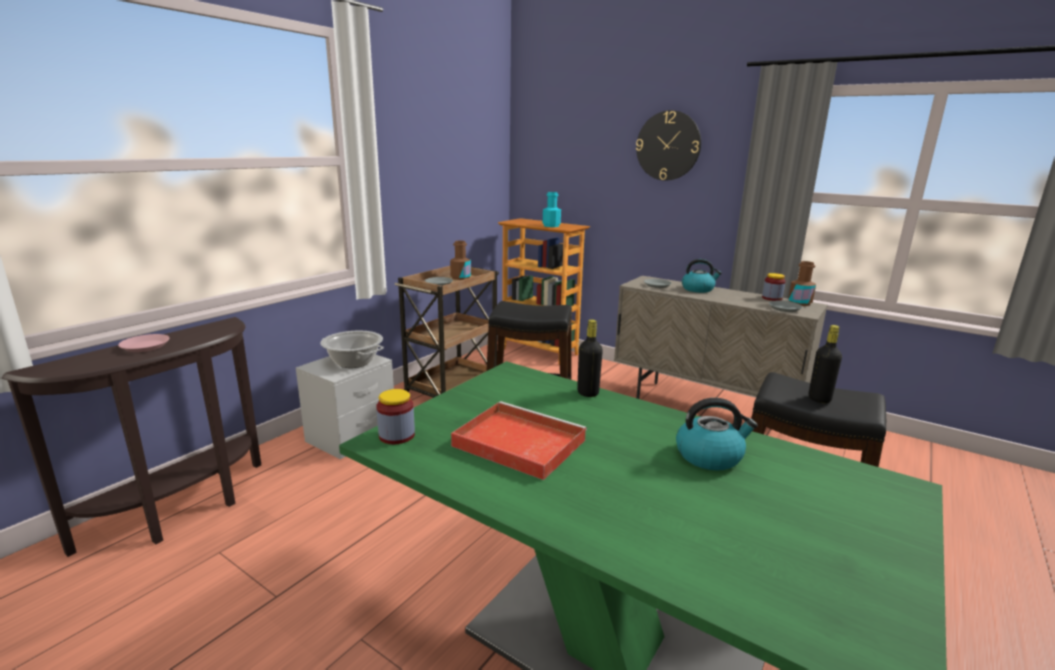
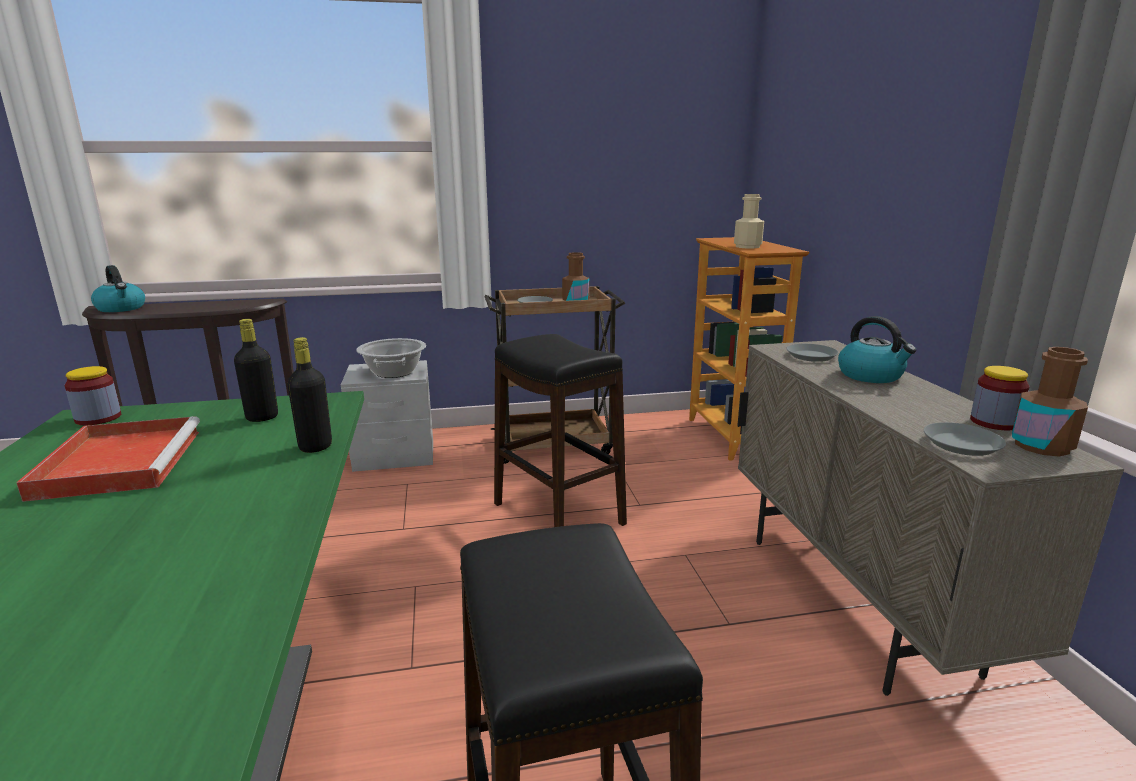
camera: 45 degrees right, 0 degrees up
pink plate [118,334,170,352] -> none
turquoise bottle [543,192,561,227] -> beige bottle [734,194,764,248]
wall clock [636,110,701,181] -> none
kettle [676,398,758,471] -> kettle moved to [91,265,145,312]
black bottle [809,325,842,403] -> black bottle moved to [234,319,278,422]

